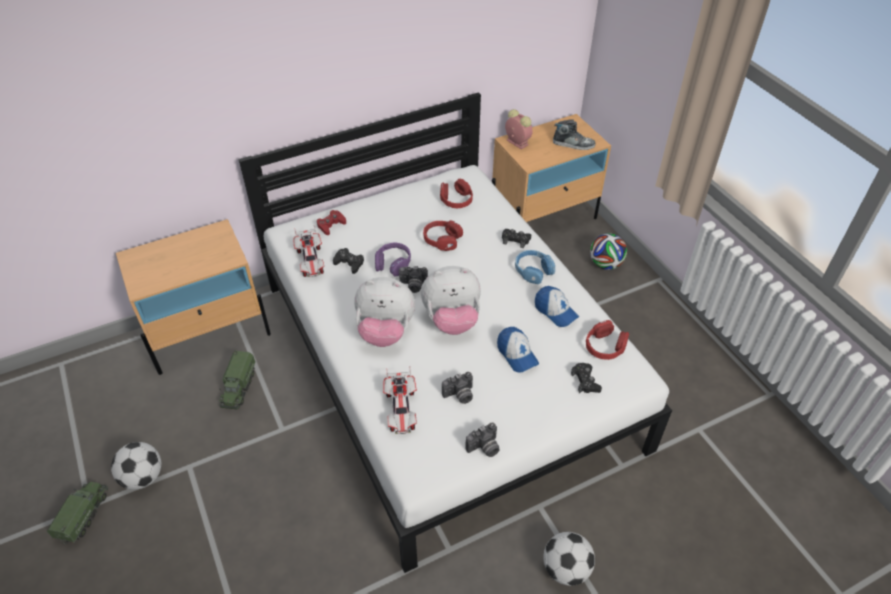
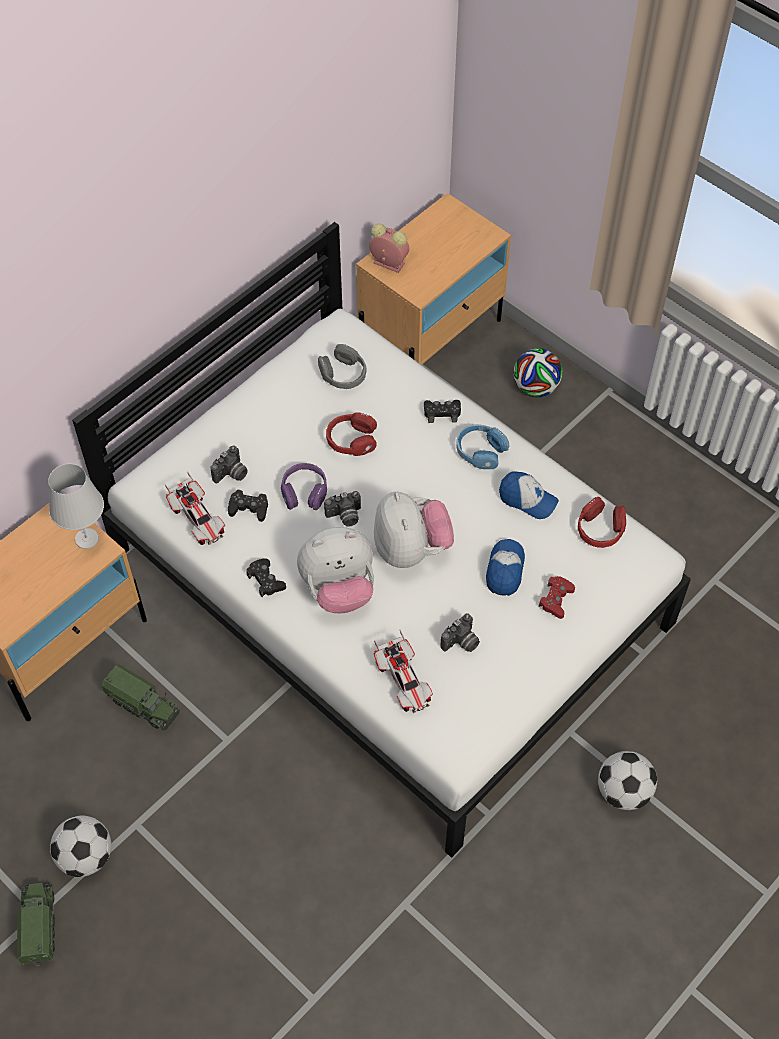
camera: 20 degrees left, 10 degrees up
toy truck [219,350,256,409] -> toy truck turned 45 degrees counterclockwise [102,664,180,730]
red game controller [317,210,346,235] -> red game controller moved to [539,576,575,619]
plush toy [421,266,481,335] -> plush toy turned 75 degrees counterclockwise [374,492,454,568]
red headphones [440,179,473,208] -> grey headphones [318,344,367,389]
camera [465,423,500,457] -> camera moved to [210,446,248,484]
cap [497,327,539,373] -> cap turned 120 degrees counterclockwise [486,539,525,596]
shoe [553,119,595,150] -> none
black game controller [571,363,602,393] -> black game controller moved to [246,558,286,597]
none -> white table lamp [48,464,104,549]

